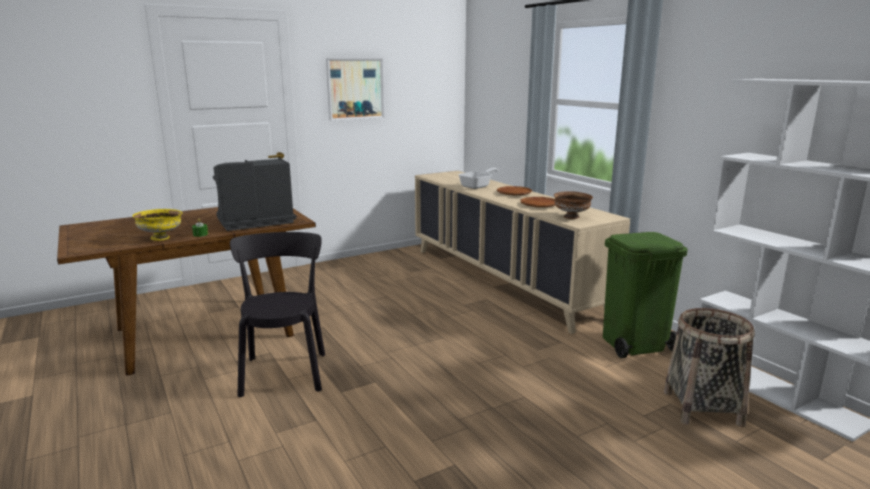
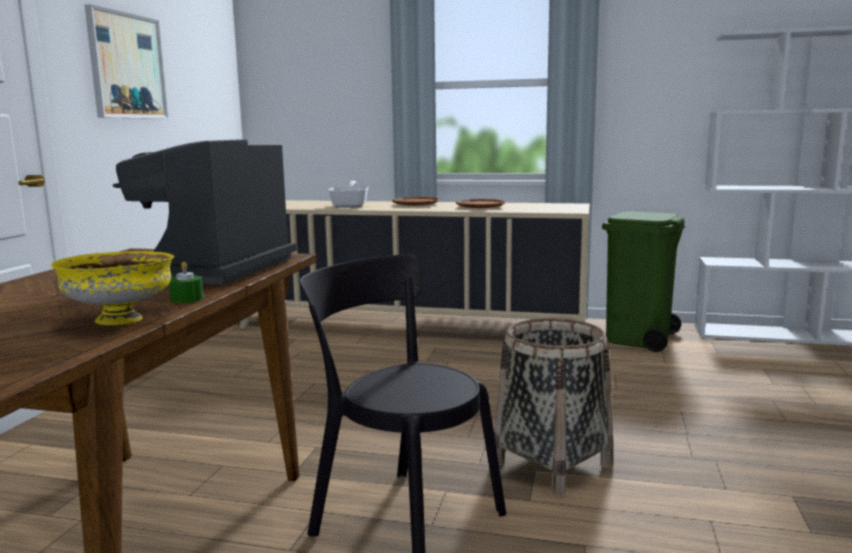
camera: 45 degrees left, 5 degrees down
brown bowl [554,191,593,219] -> none
basket [664,308,755,427] -> basket moved to [494,318,613,495]

